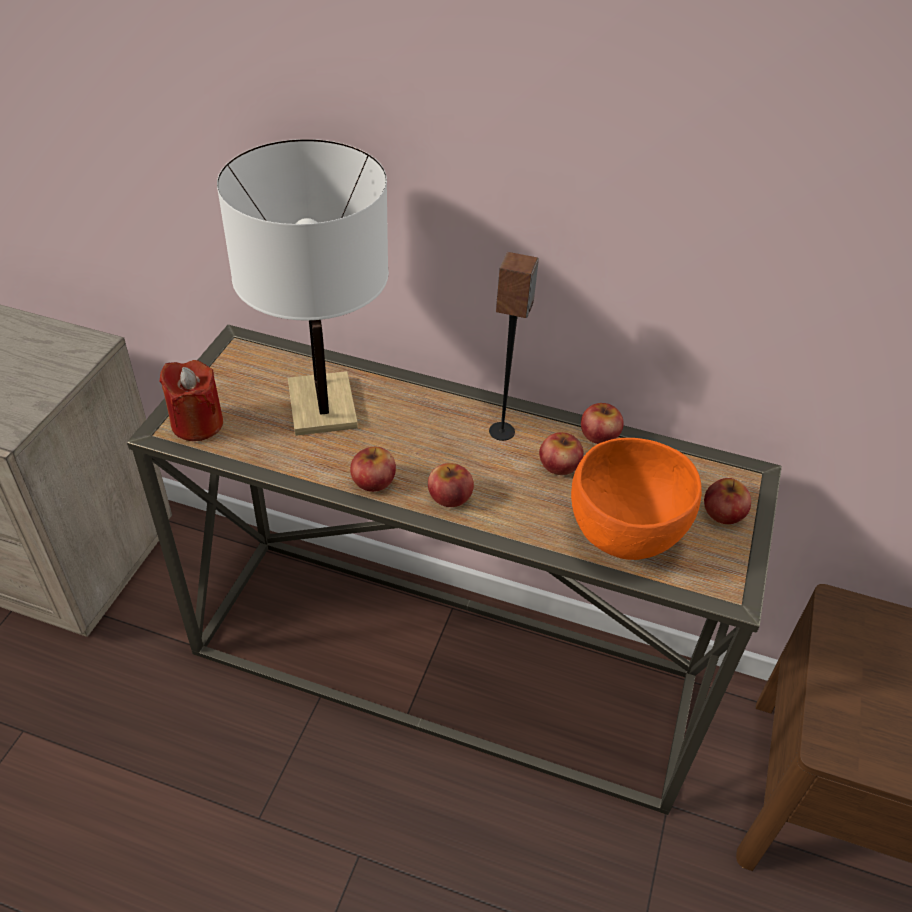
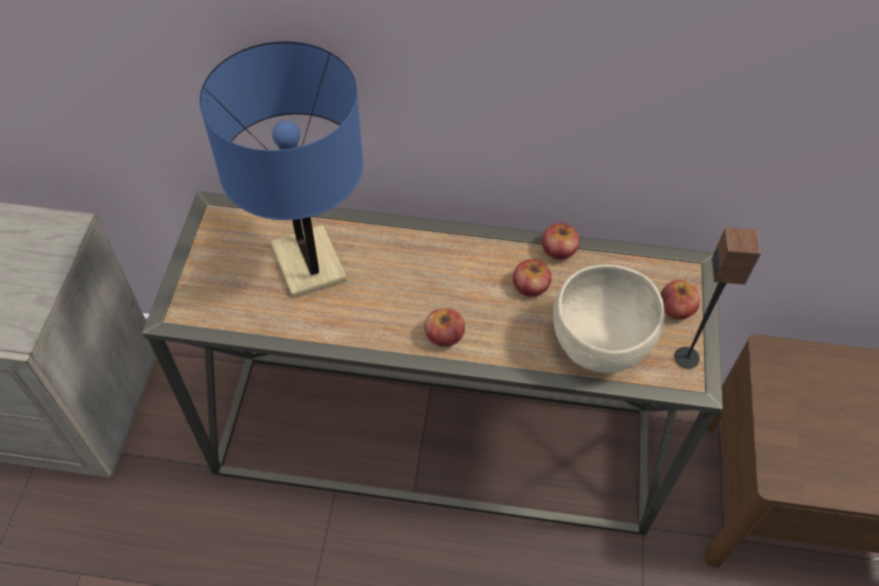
camera: 10 degrees left, 10 degrees up
red candle [159,360,223,441] -> none
white table lamp [217,139,389,436] -> blue table lamp [199,41,363,298]
apple [350,447,396,492] -> none
speaker [489,252,539,441] -> speaker moved to [675,227,761,369]
orange bowl [571,438,702,560] -> beige bowl [553,265,664,373]

